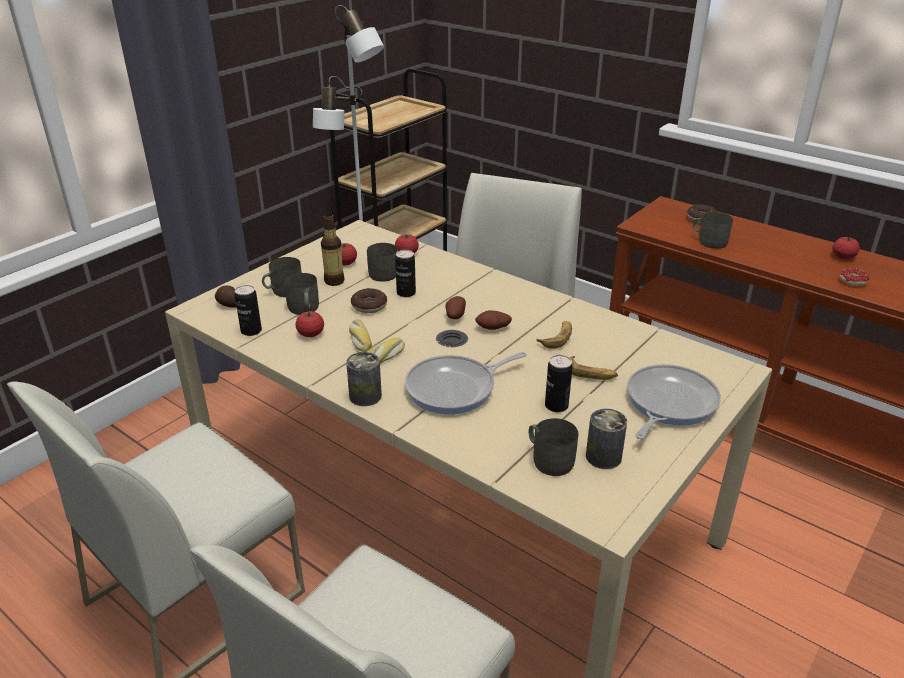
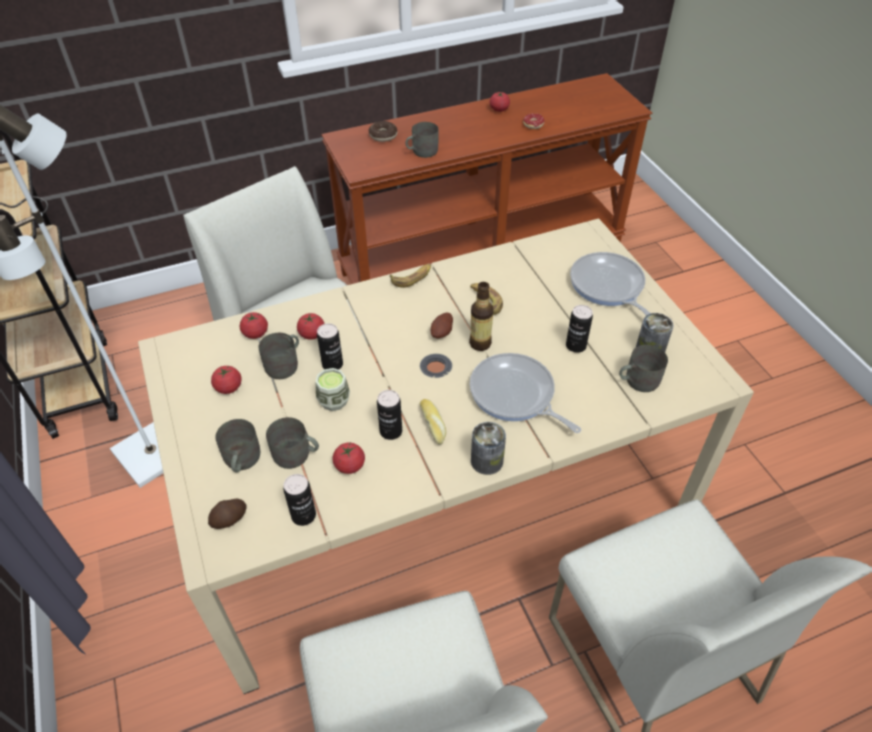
camera: 60 degrees left, 15 degrees up
bottle [321,214,345,286] -> bottle moved to [469,282,494,351]
bread [349,319,372,352] -> can [377,390,402,440]
donut [351,288,387,313] -> cup [316,368,350,411]
frying pan [405,352,527,414] -> frying pan turned 135 degrees clockwise [470,353,581,433]
potato [445,296,466,319] -> none
banana [569,356,618,380] -> banana moved to [390,264,431,288]
none -> tomato [297,313,324,340]

